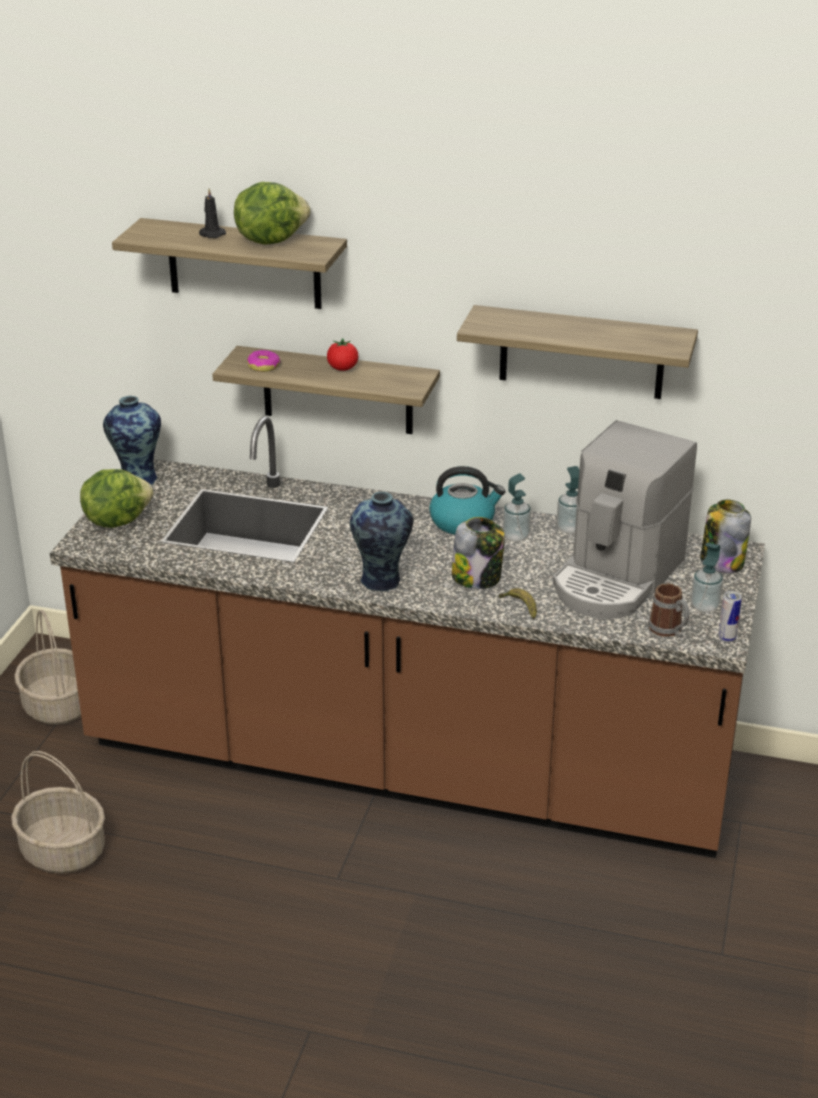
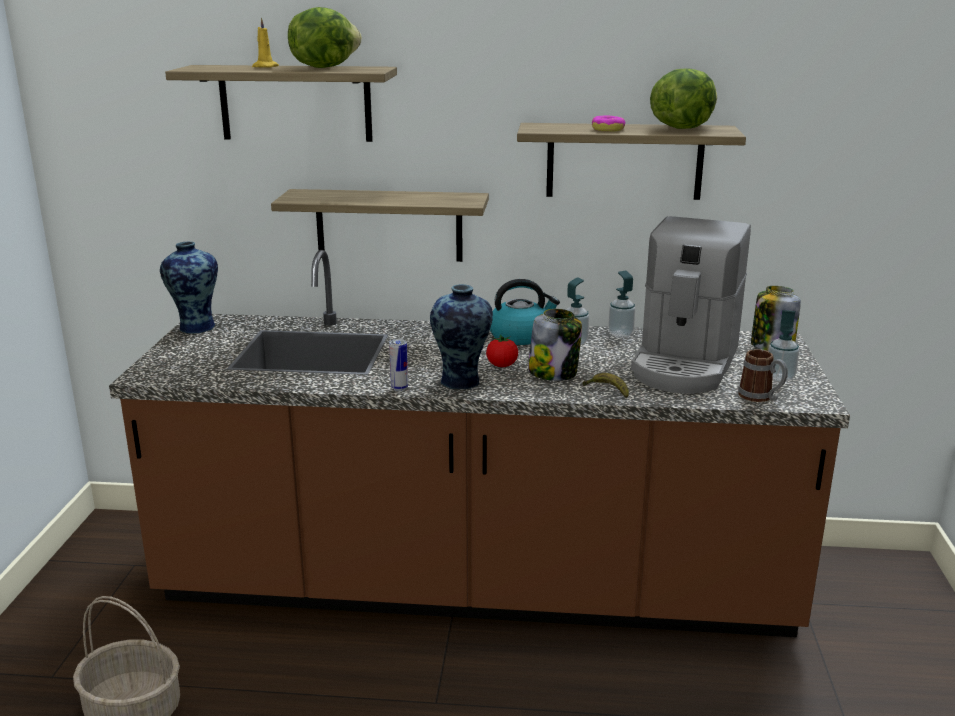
camera: 10 degrees left, 10 degrees down
basket [14,610,81,725] -> none
lettuce [80,469,153,528] -> lettuce moved to [650,68,717,129]
black candle [199,188,226,238] -> yellow candle [252,17,279,67]
donut [247,350,281,372] -> donut moved to [592,115,625,132]
tomato [327,338,358,371] -> tomato moved to [486,335,518,367]
can [718,591,742,642] -> can moved to [389,339,408,391]

